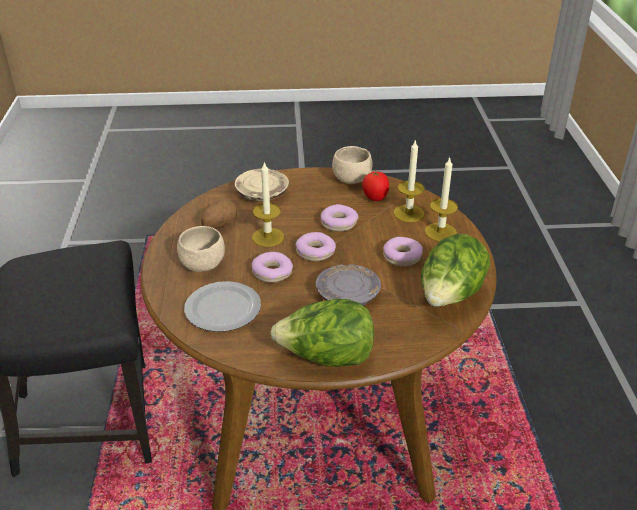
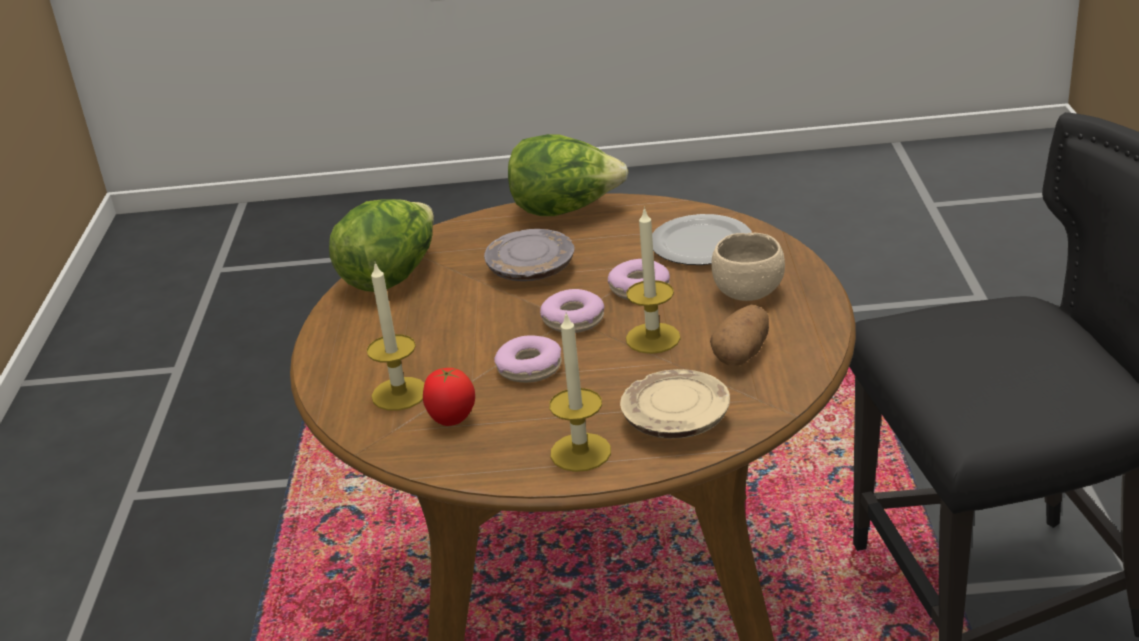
camera: 175 degrees left, 5 degrees down
beige bowl [332,146,373,184] -> none
donut [383,237,423,266] -> none
candle [425,156,458,241] -> candle moved to [549,314,611,472]

